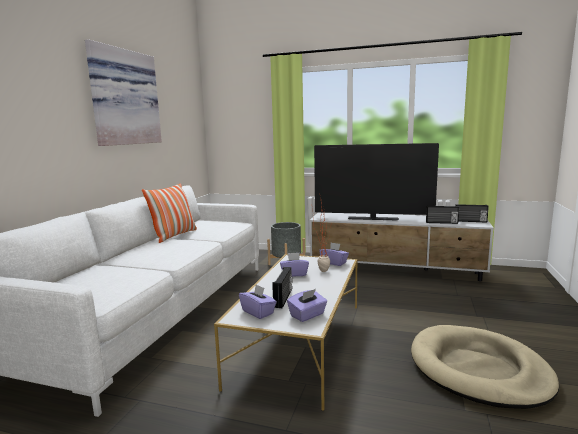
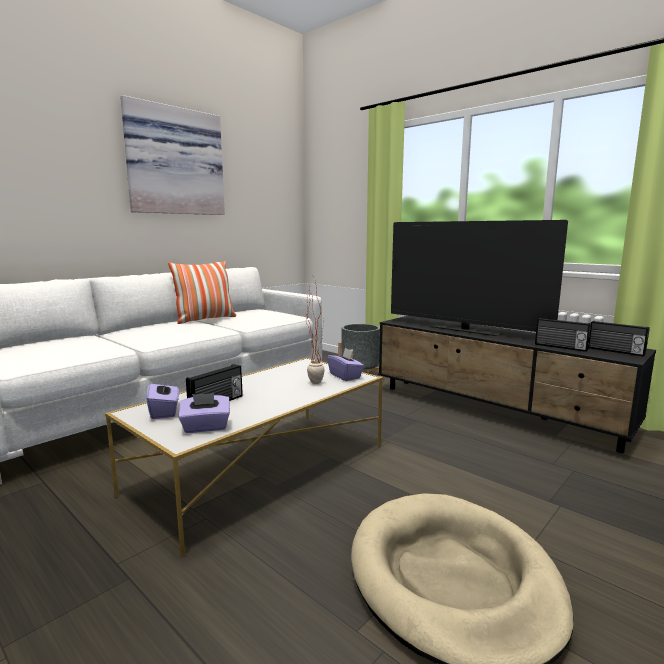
camera: 25 degrees right, 0 degrees up
purple tissue box [280,252,309,277] -> none
white tv stand [309,213,494,282] -> black tv stand [379,316,656,453]

